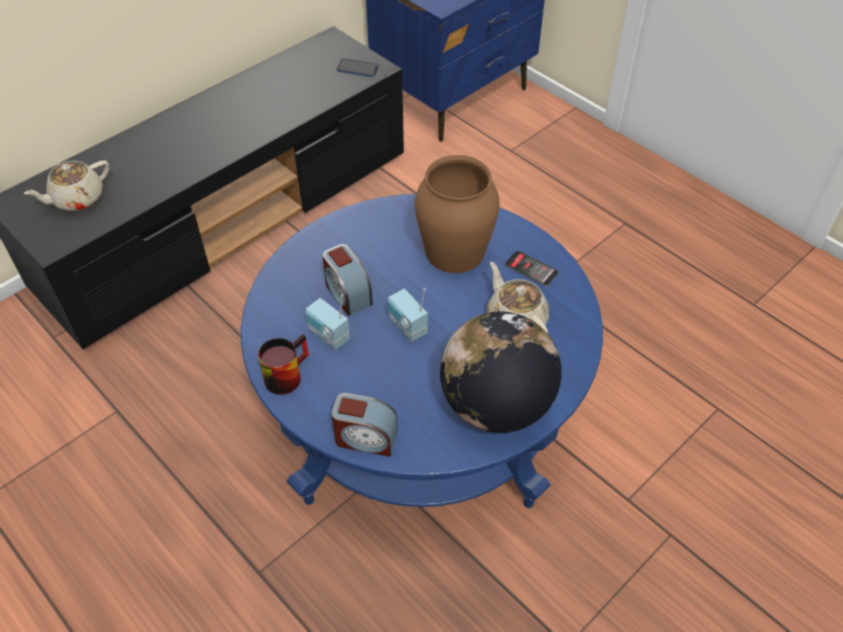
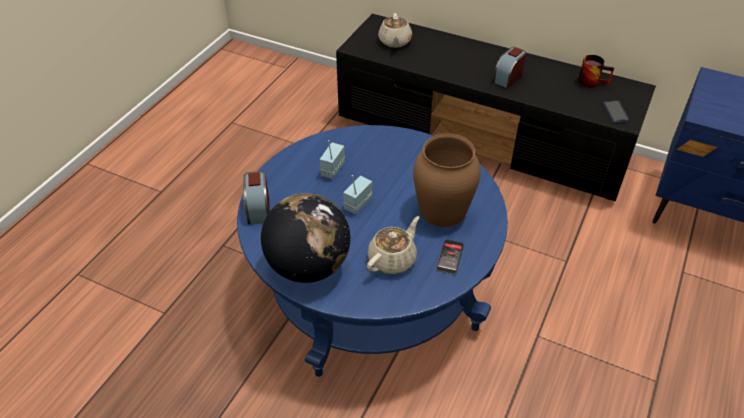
camera: 70 degrees right, 5 degrees down
beige teapot [24,161,109,211] -> beige teapot turned 120 degrees counterclockwise [378,13,412,48]
mug [258,334,309,395] -> mug moved to [578,55,614,88]
alarm clock [322,244,373,316] -> alarm clock moved to [493,47,526,88]

